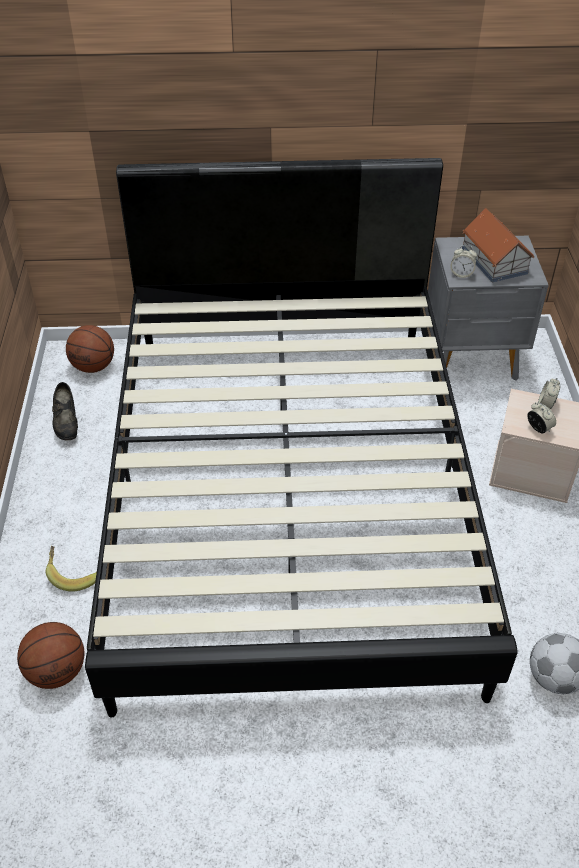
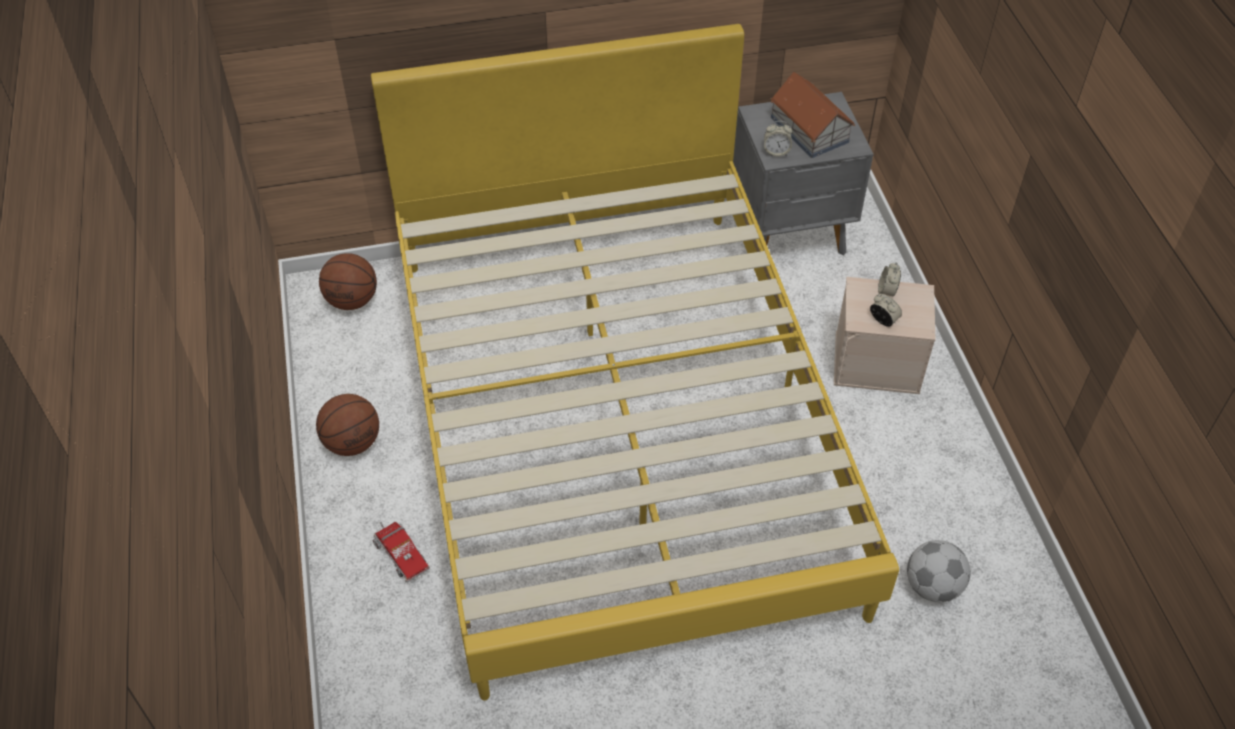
camera: 10 degrees left, 5 degrees up
basketball [17,622,84,689] -> basketball moved to [316,394,379,456]
banana [46,546,97,592] -> toy truck [373,522,430,582]
black shoe [52,382,78,441] -> none
black bed [85,158,518,718] -> yellow bed [371,24,899,701]

